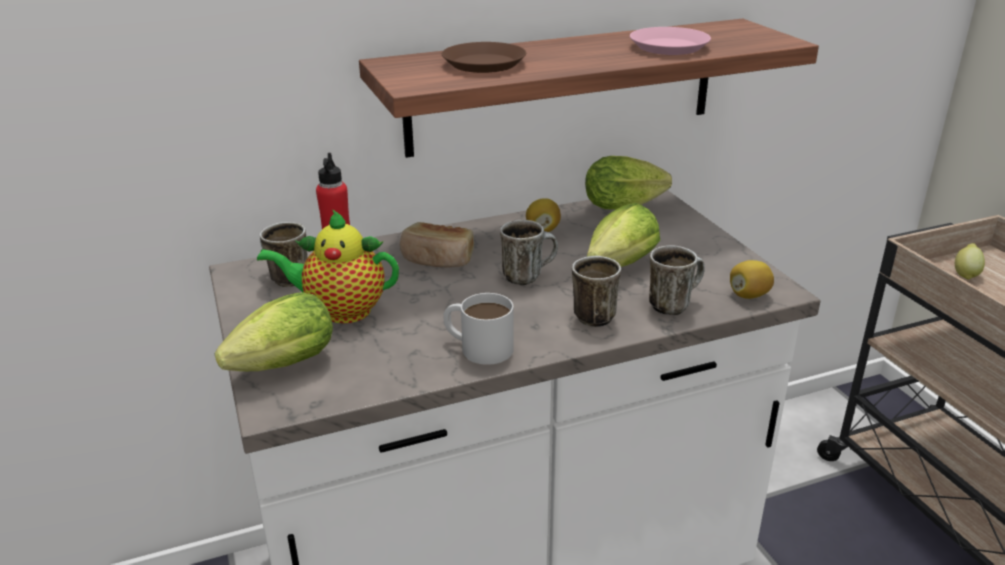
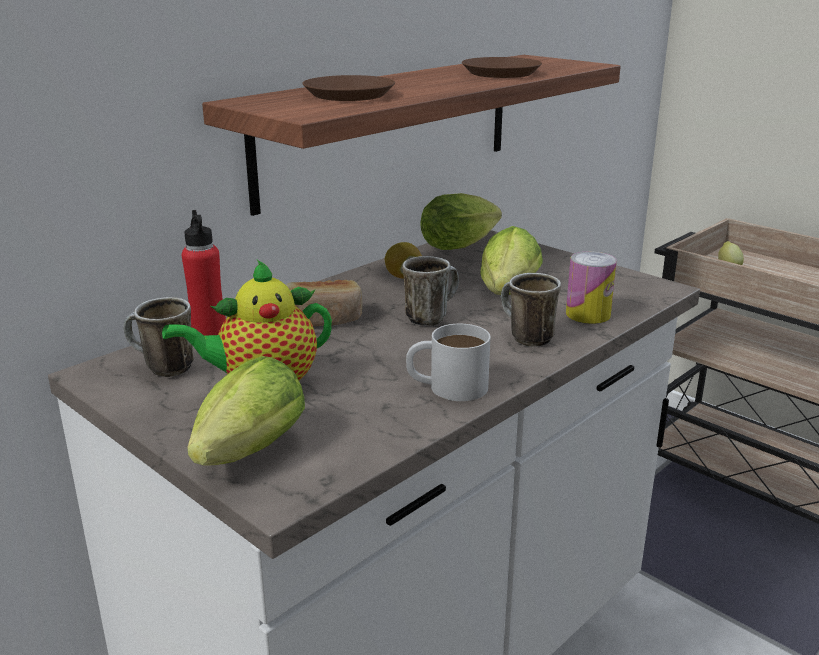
camera: 25 degrees left, 5 degrees down
pink plate [630,27,711,55] -> brown plate [462,57,542,78]
mug [649,245,705,315] -> can [566,251,617,324]
lemon [730,260,774,299] -> none

